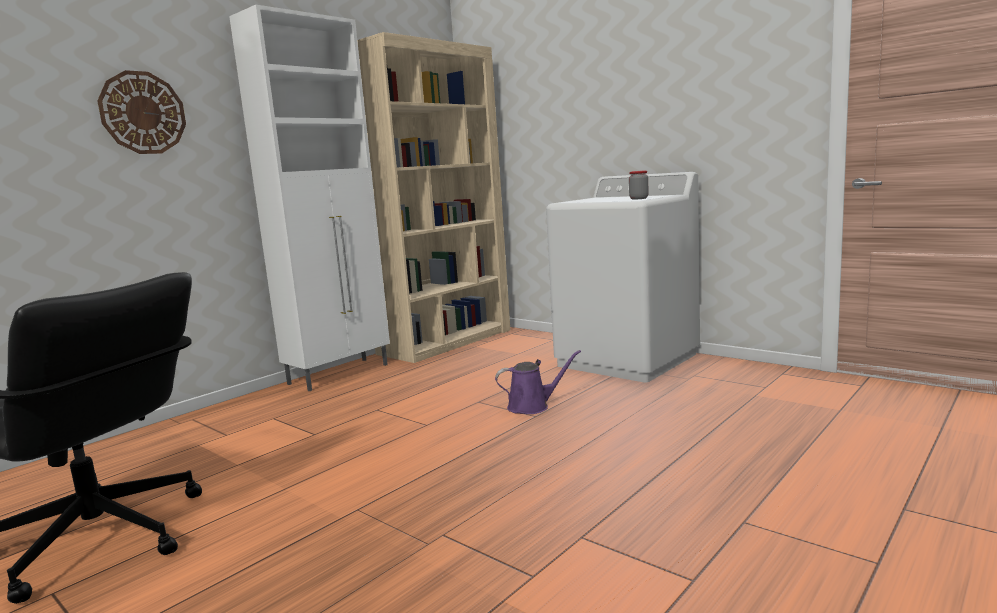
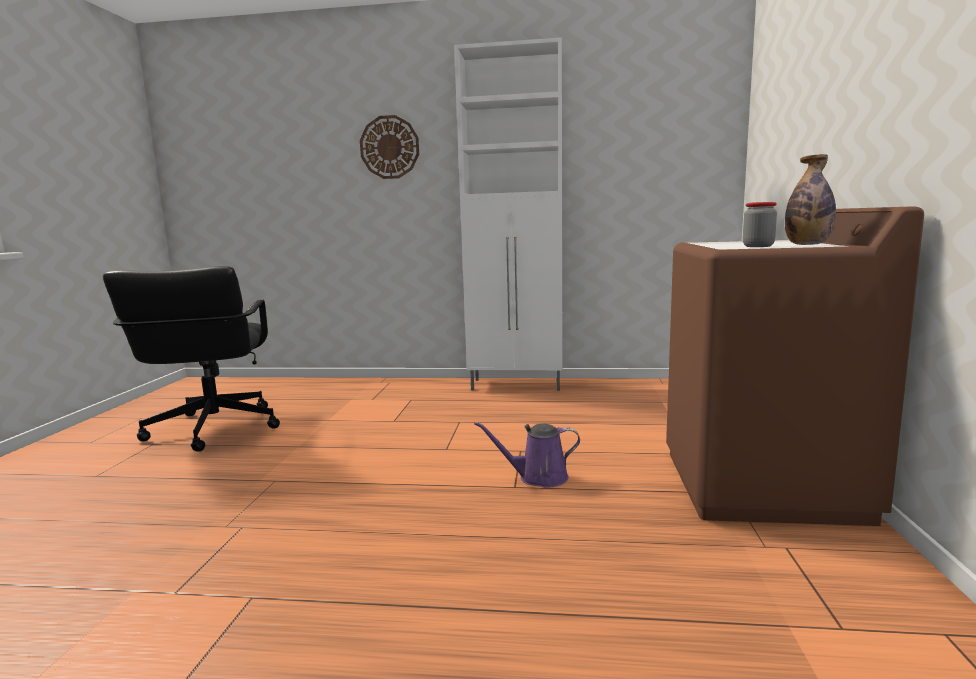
camera: 55 degrees right, 0 degrees up
beige bookcase [357,32,510,363] -> none
purple watering can [495,350,581,414] -> purple watering can turned 135 degrees clockwise [474,422,580,487]
white washing machine [546,172,700,383] -> brown washing machine [666,206,924,526]
none -> bottle [785,154,836,245]

